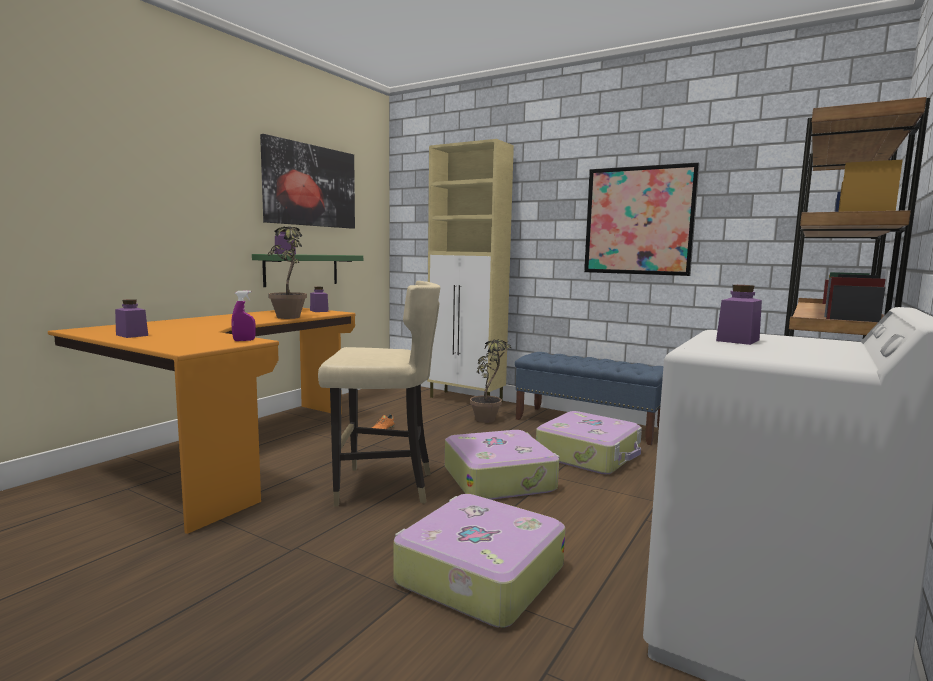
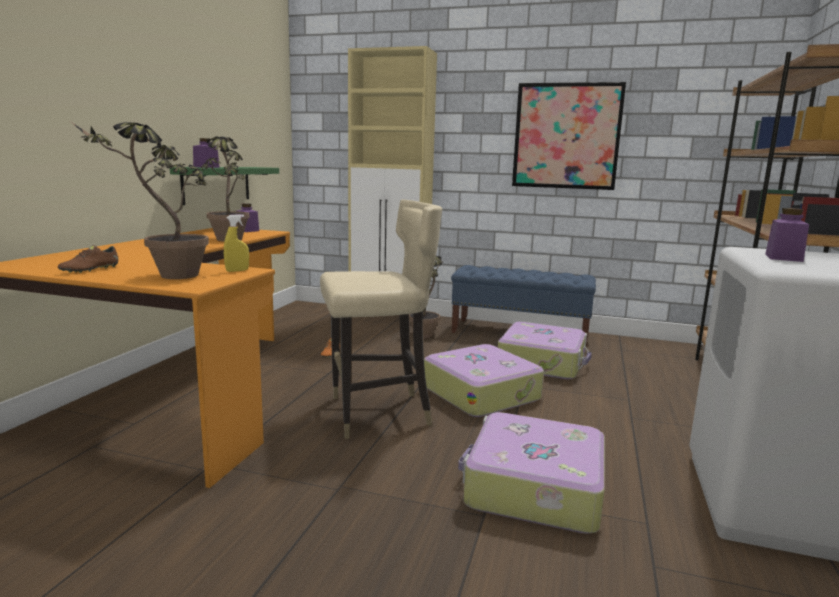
camera: 15 degrees left, 5 degrees up
purple jar [115,299,148,338] -> brown shoe [58,245,118,273]
purple spray bottle [232,290,256,341] -> yellow spray bottle [224,214,249,272]
picture [260,134,355,229] -> none
none -> potted plant [70,121,209,279]

